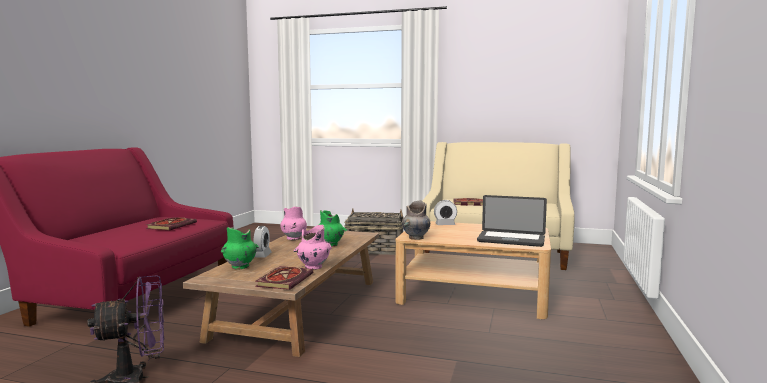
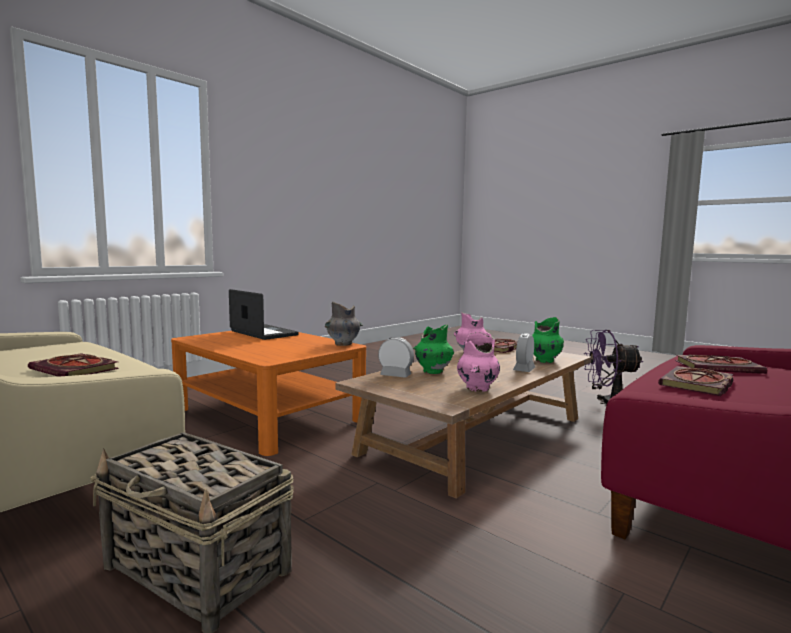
camera: 155 degrees left, 0 degrees up
beige coffee table [395,221,551,319] -> orange coffee table [171,331,366,456]
alarm clock [434,200,457,225] -> alarm clock moved to [378,337,414,378]
none -> book [675,355,767,374]

